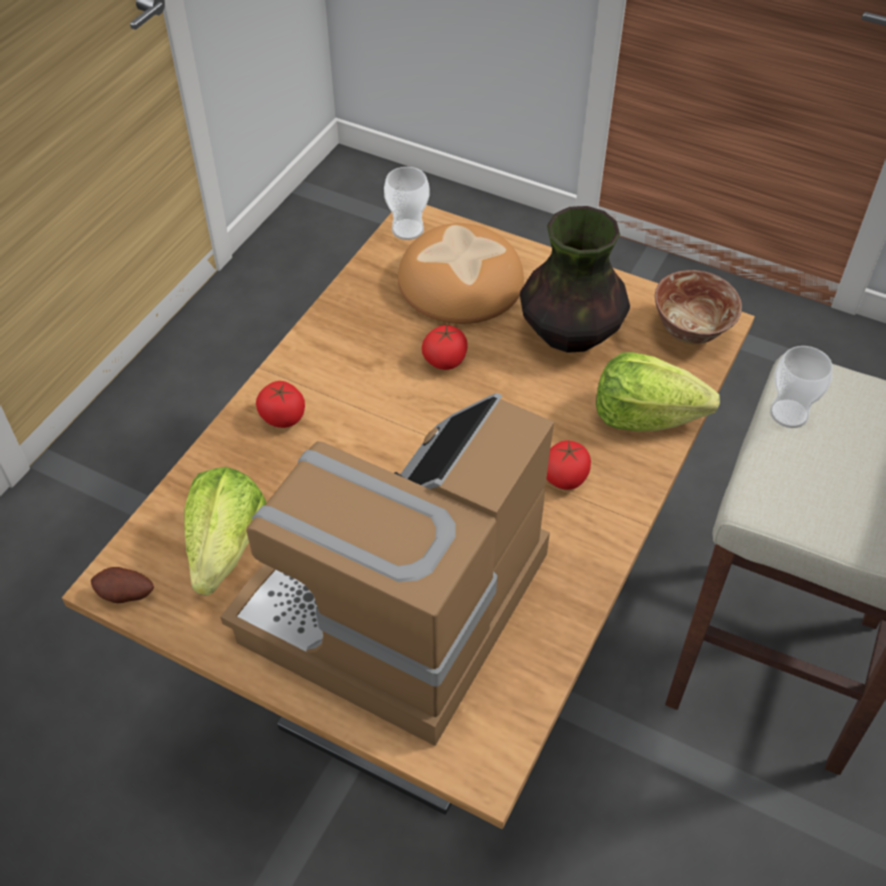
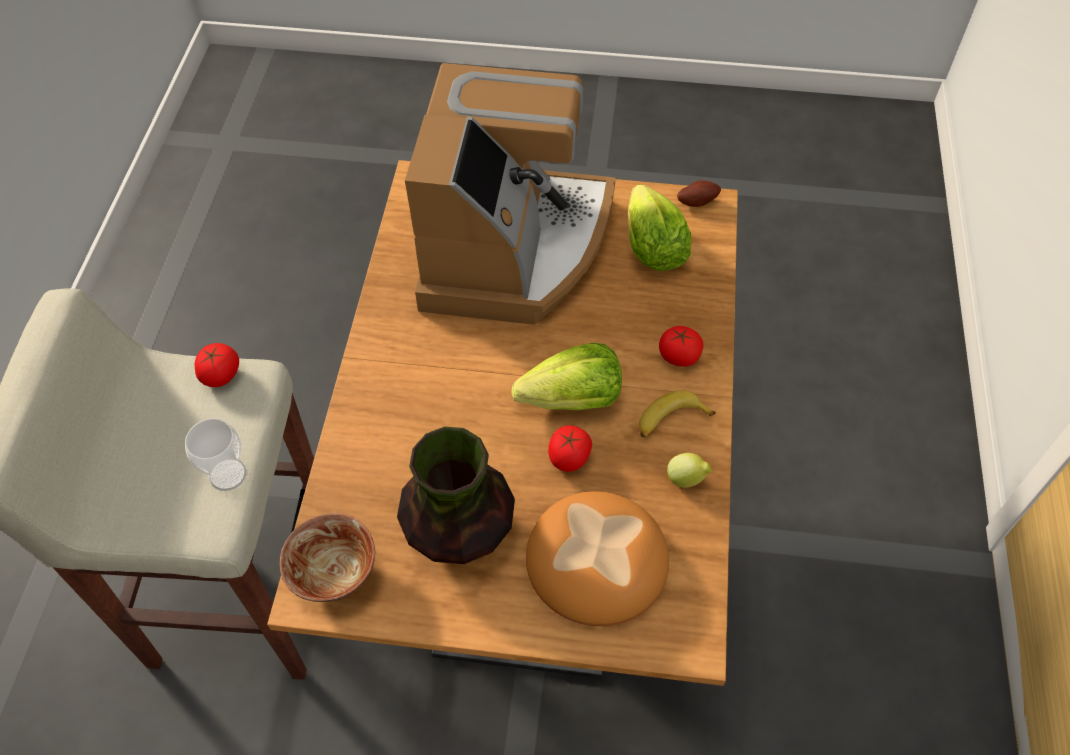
camera: 160 degrees right, 5 degrees up
cup [384,167,430,240] -> none
tomato [546,440,591,490] -> tomato moved to [195,343,239,387]
lettuce [596,352,720,432] -> lettuce moved to [511,343,622,410]
none -> banana [639,390,716,437]
none -> lemon [667,453,712,488]

